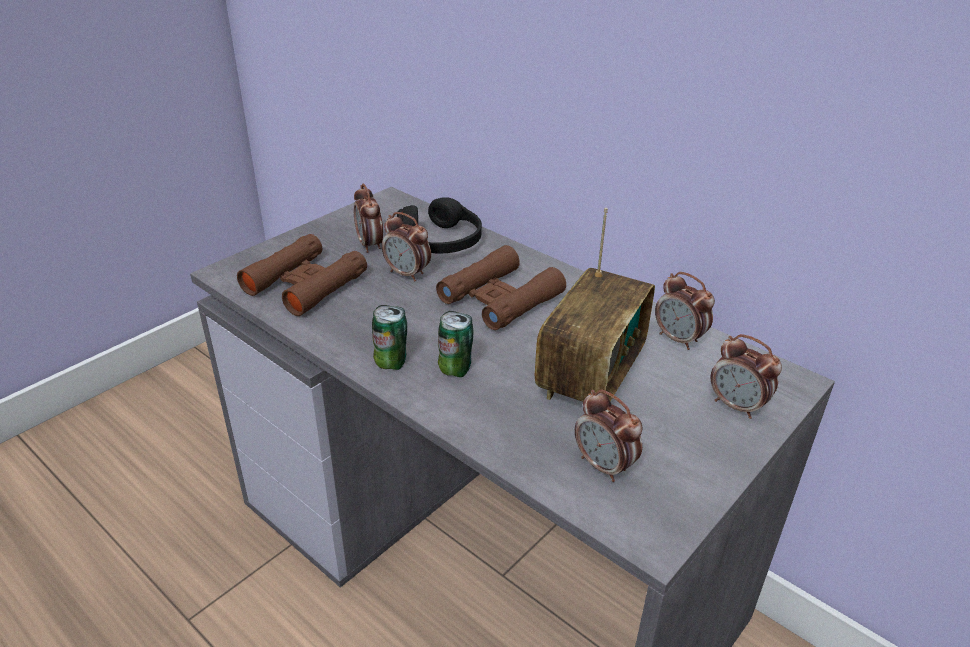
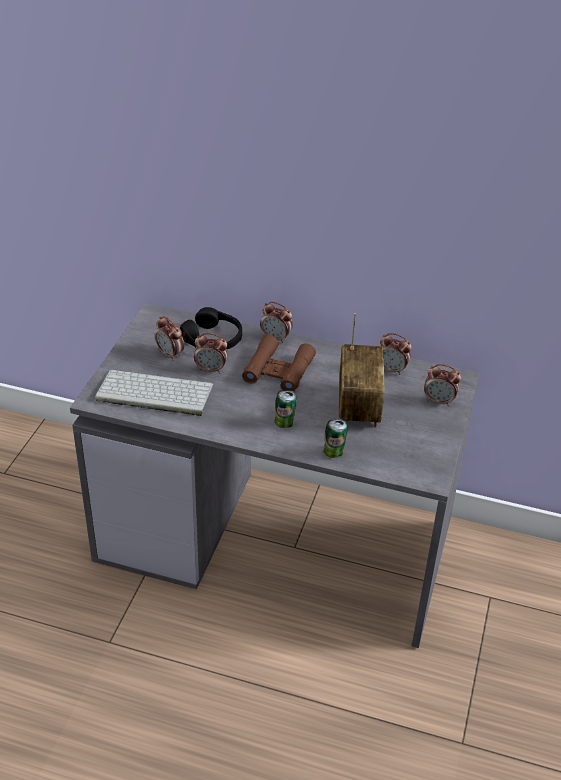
camera: 25 degrees left, 5 degrees up
brown binoculars [237,234,367,316] -> keyboard [95,370,213,416]
can [372,305,407,370] -> can moved to [323,419,348,458]
alarm clock [575,390,642,482] -> alarm clock moved to [260,302,293,343]

